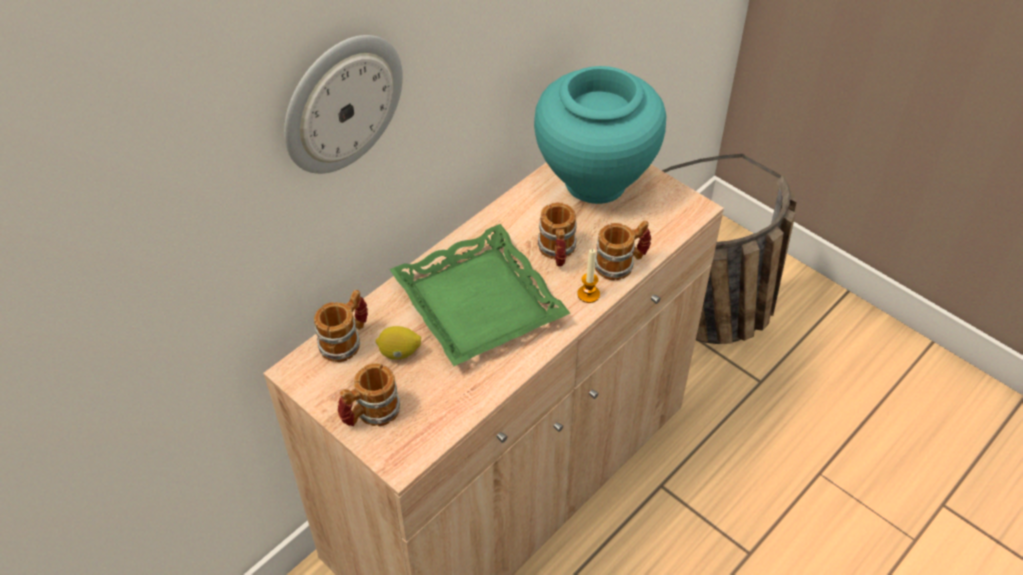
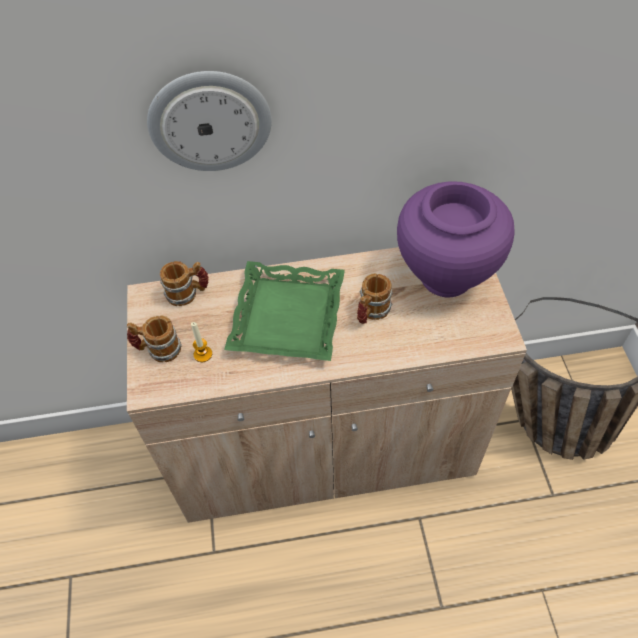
camera: 40 degrees right, 5 degrees up
lemon [376,326,421,360] -> none
turquoise vase [534,66,666,204] -> purple vase [397,181,515,297]
candle [577,249,600,303] -> candle moved to [191,322,212,362]
mug [595,220,651,280] -> none

